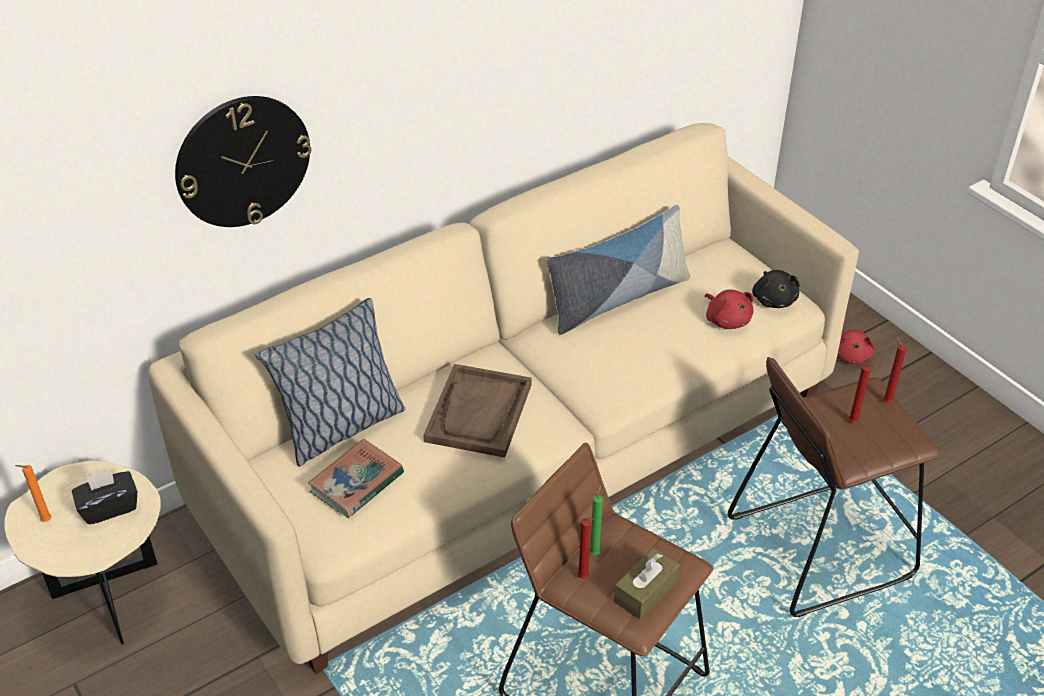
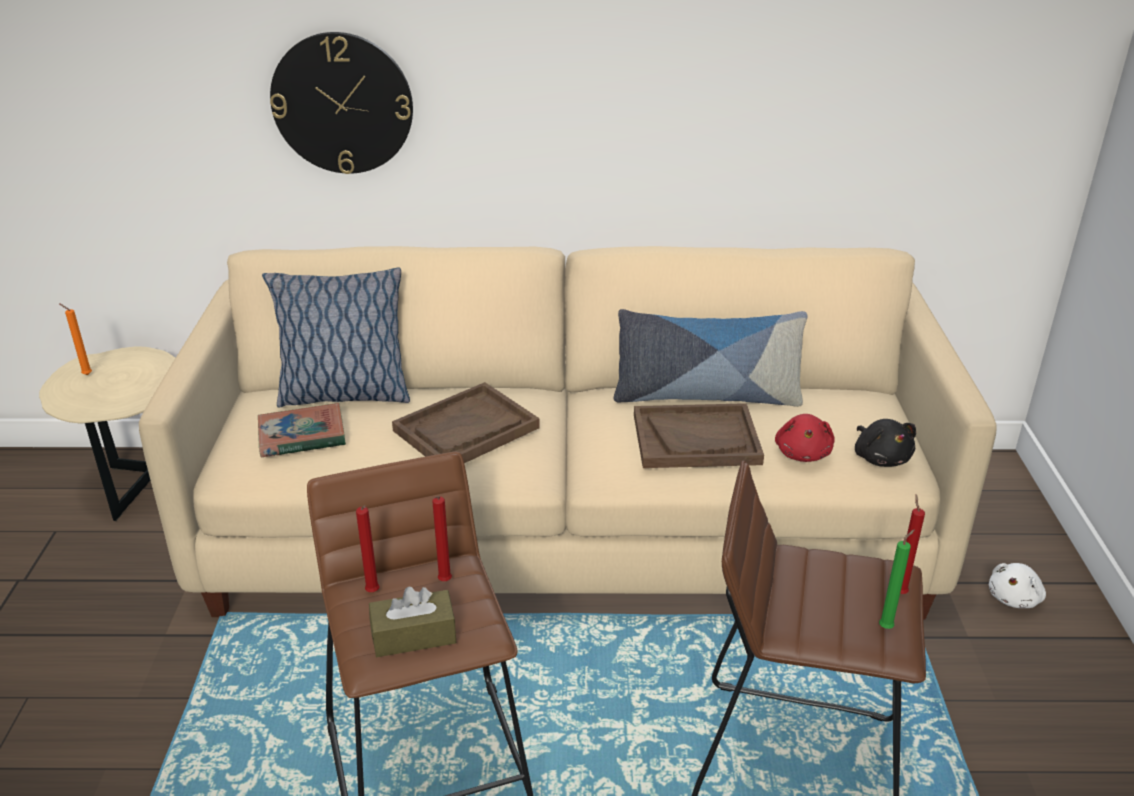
camera: 35 degrees right, 10 degrees down
black tissue box [72,469,137,525] -> none
green candle [590,485,603,555] -> green candle moved to [879,529,915,629]
black plush toy [752,270,800,308] -> black plush toy turned 45 degrees counterclockwise [855,419,916,467]
red plush toy [837,329,874,364] -> white plush toy [989,563,1046,608]
red candle [848,364,874,423] -> red candle moved to [432,496,452,581]
none -> brown tray [634,403,764,468]

